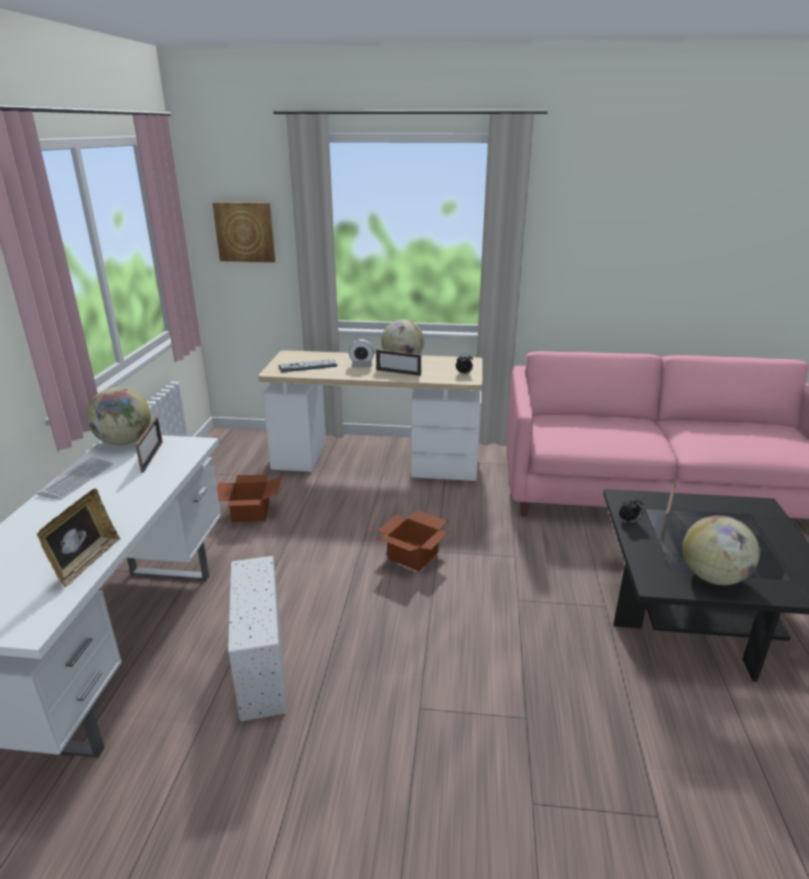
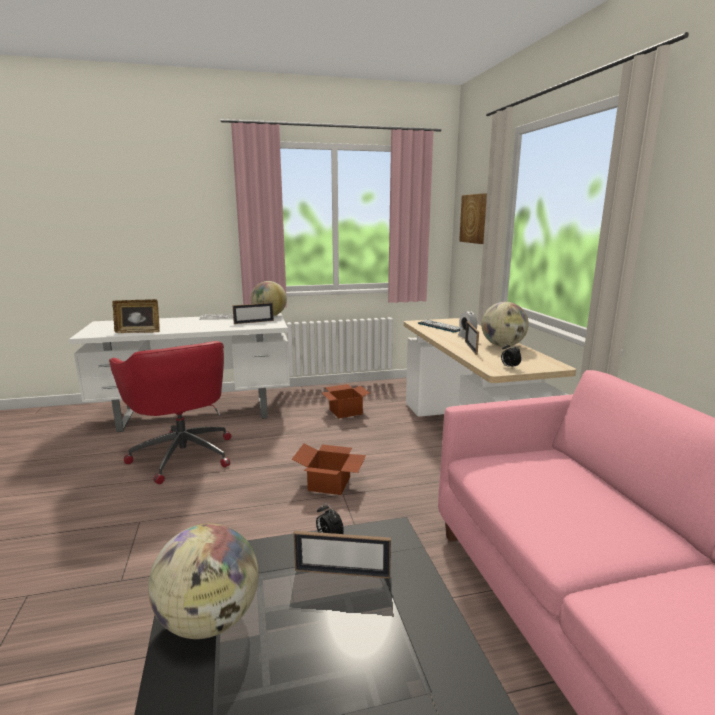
camera: 70 degrees right, 10 degrees down
white storage box [228,556,287,722] -> red office chair [109,341,231,484]

